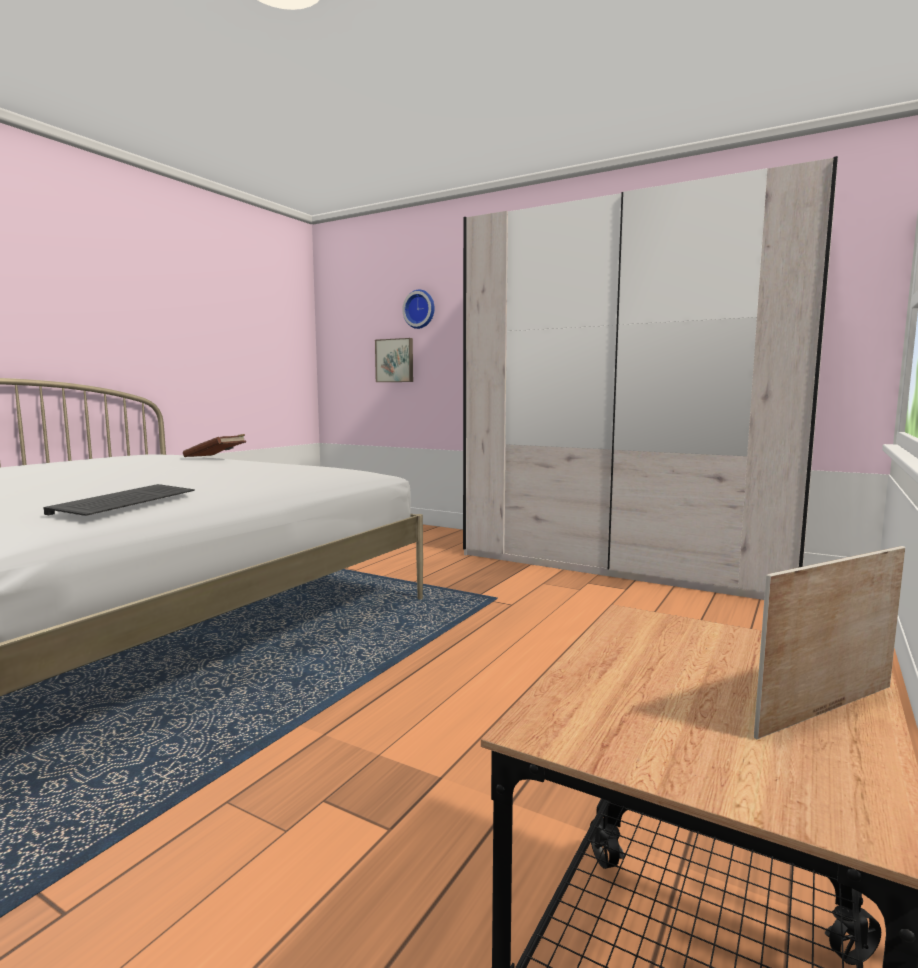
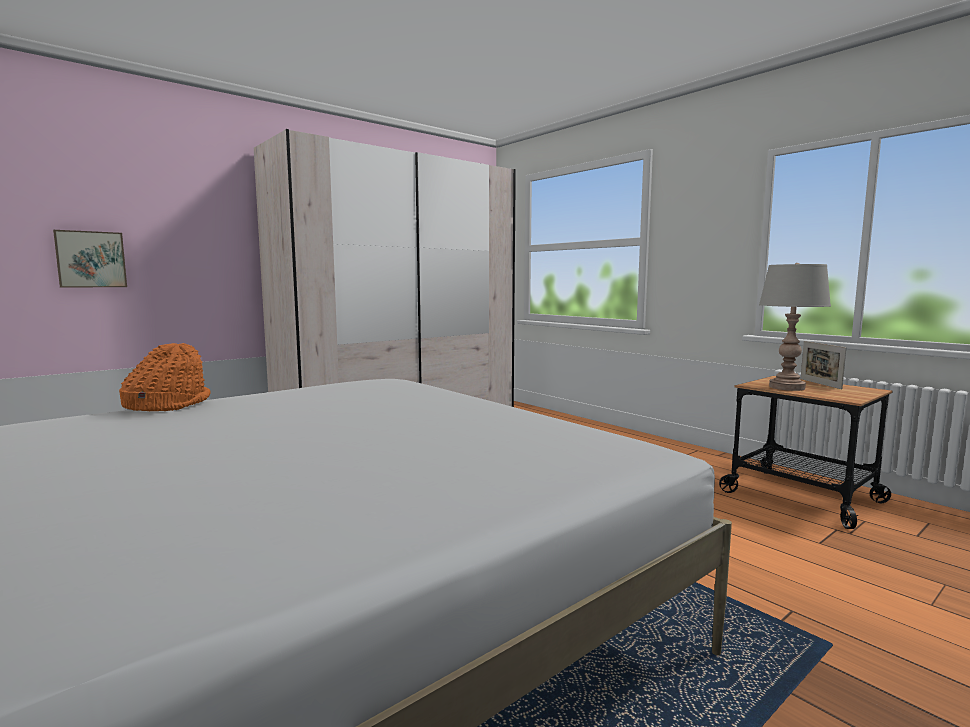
camera: 70 degrees left, 0 degrees up
keyboard [43,484,195,516] -> none
brown book [183,434,246,457] -> orange hat [119,343,211,411]
wall clock [402,290,435,329] -> none
none -> grey table lamp [759,263,831,391]

